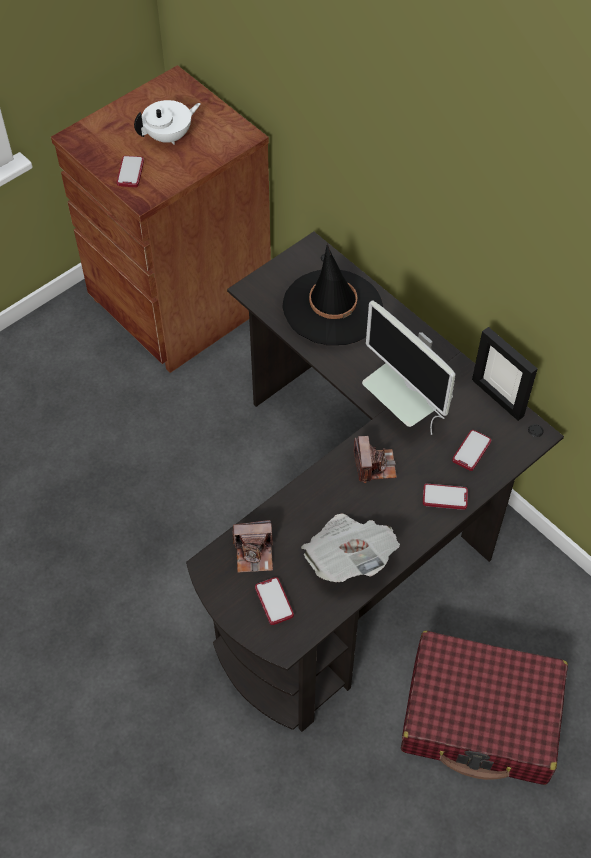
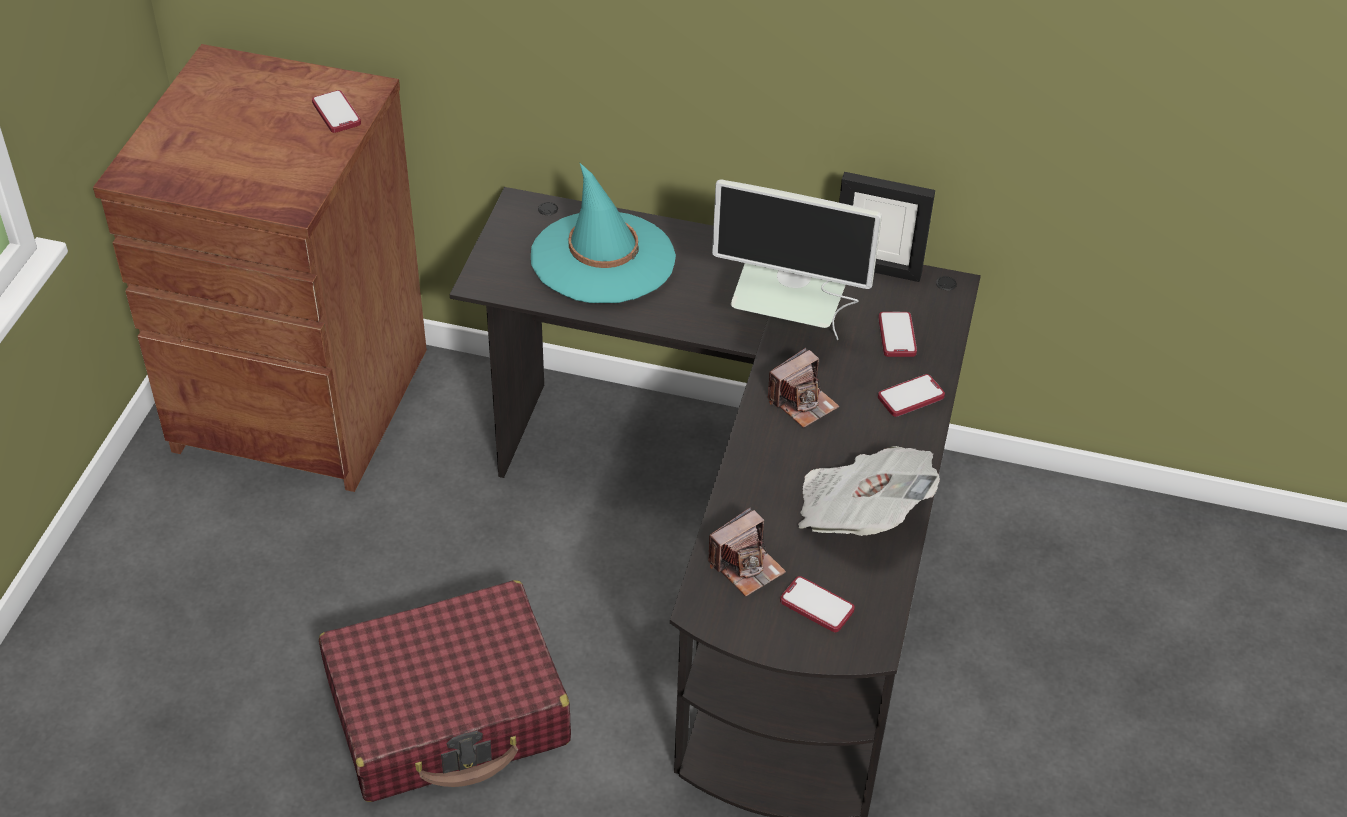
camera: 35 degrees left, 10 degrees down
phone [117,156,144,187] -> phone moved to [312,90,361,133]
white teapot [134,100,201,145] -> none
black hat [282,244,383,345] -> turquoise hat [531,163,676,303]
camera [353,436,397,483] -> camera turned 90 degrees clockwise [768,348,839,428]
red suitcase [401,631,568,785] -> red suitcase moved to [319,580,571,802]

